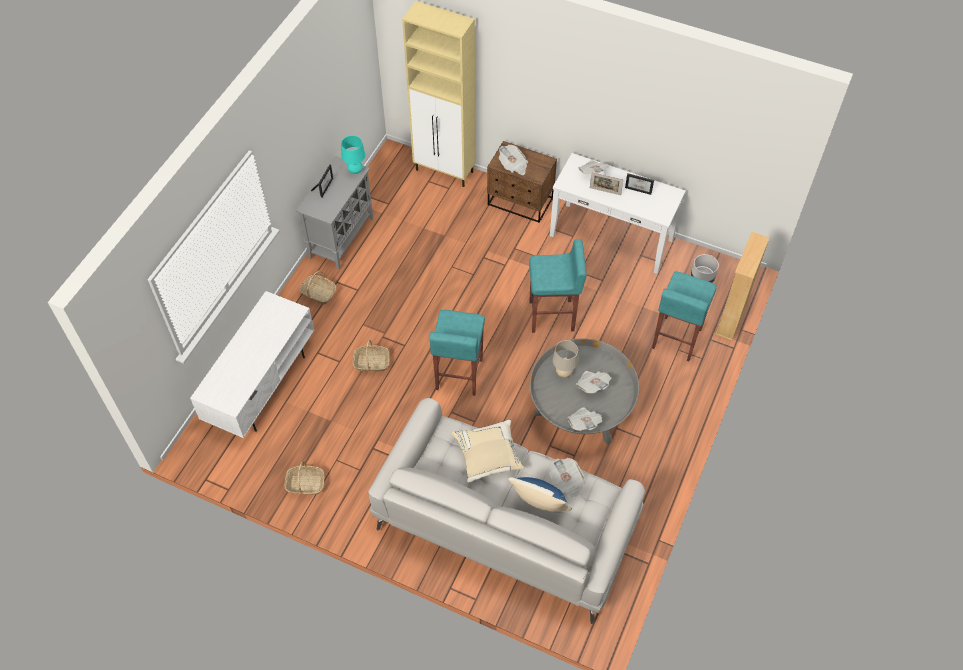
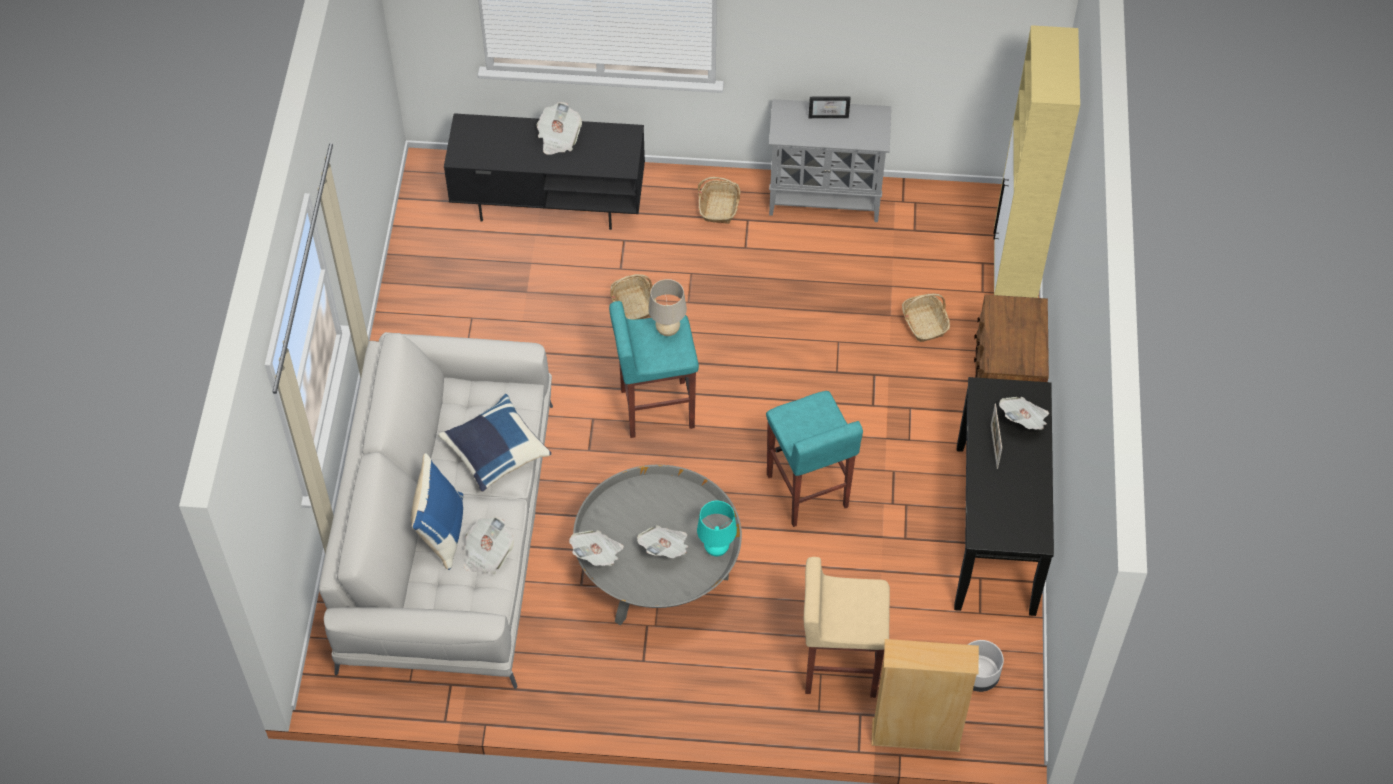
camera: 70 degrees right, 0 degrees up
white tv stand [190,291,314,438] -> black tv stand [444,113,645,230]
basket [285,461,324,495] -> basket moved to [902,294,950,342]
turquoise table lamp [341,135,365,174] -> turquoise table lamp moved to [697,501,737,556]
beige pillow [452,419,525,483] -> blue pillow [438,394,552,492]
newspaper [499,145,528,175] -> newspaper moved to [537,102,582,155]
white console table [550,153,686,274] -> black console table [954,377,1054,616]
beige table lamp [552,340,579,378] -> beige table lamp moved to [648,279,687,336]
picture frame [625,173,654,195] -> none
turquoise stool [652,271,717,361] -> beige stool [804,557,890,698]

